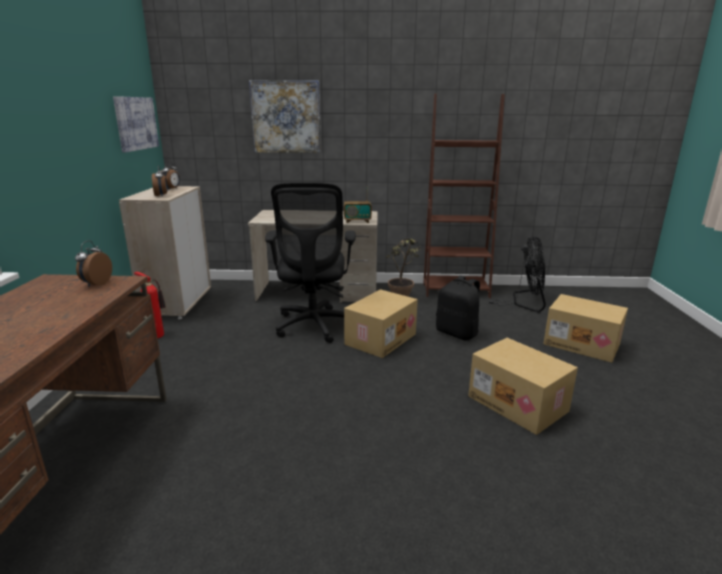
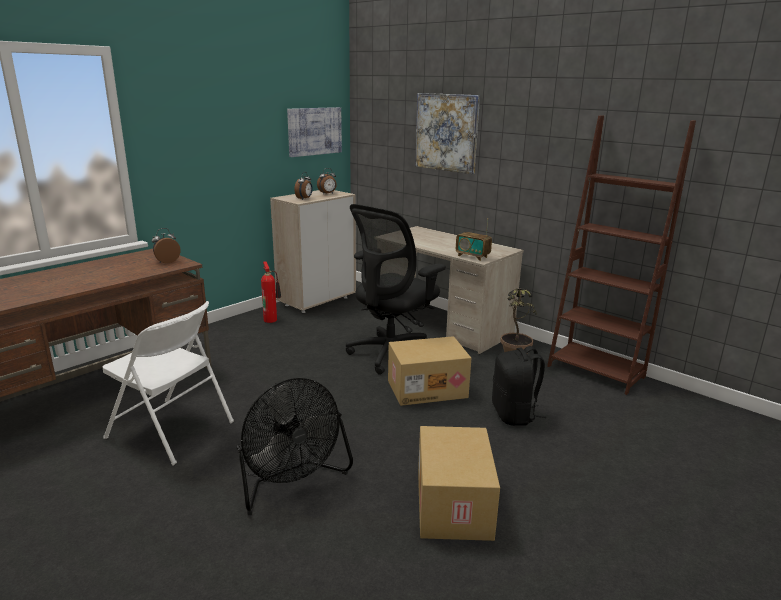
camera: 40 degrees right, 0 degrees up
black fan [489,236,546,314] -> black fan moved to [236,378,353,515]
cardboard box [543,294,628,363] -> none
none -> white chair [103,301,234,466]

